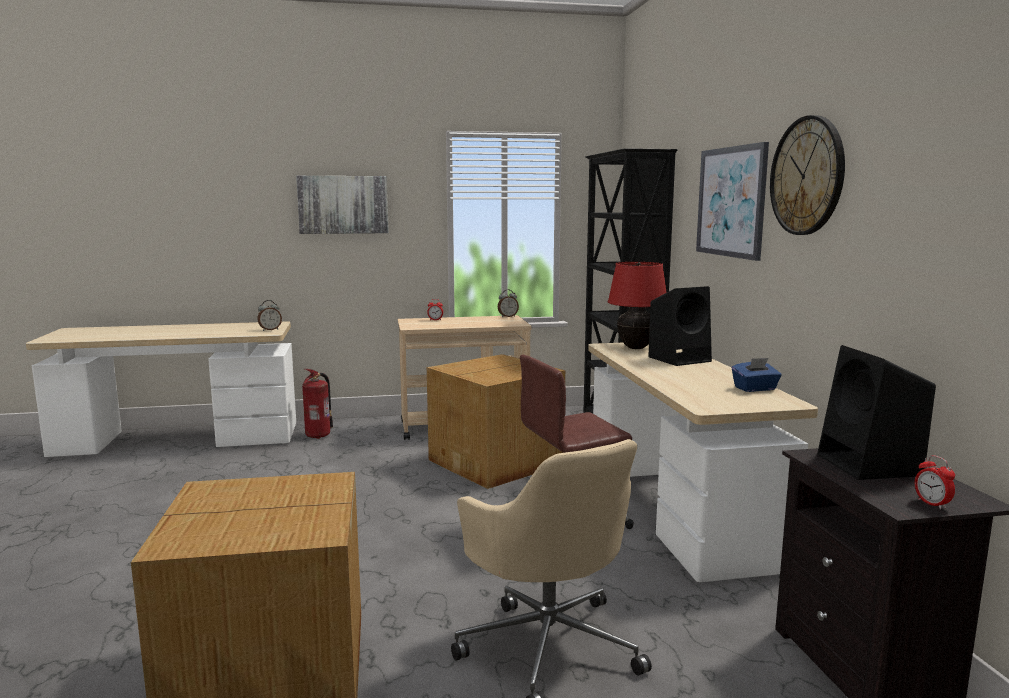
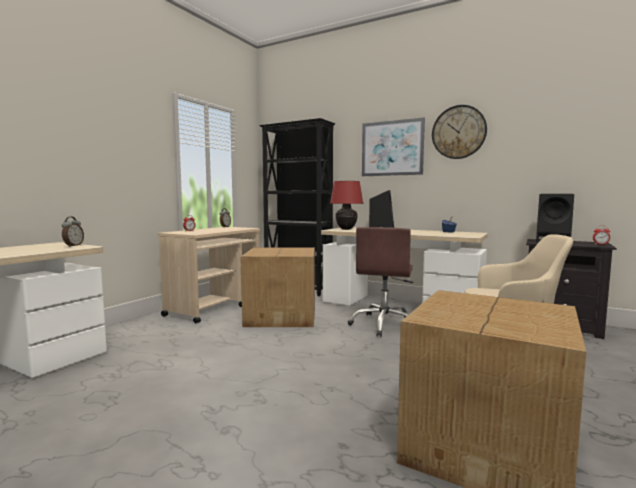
camera: 50 degrees left, 5 degrees down
picture [296,176,389,234] -> none
fire extinguisher [302,369,333,439] -> none

